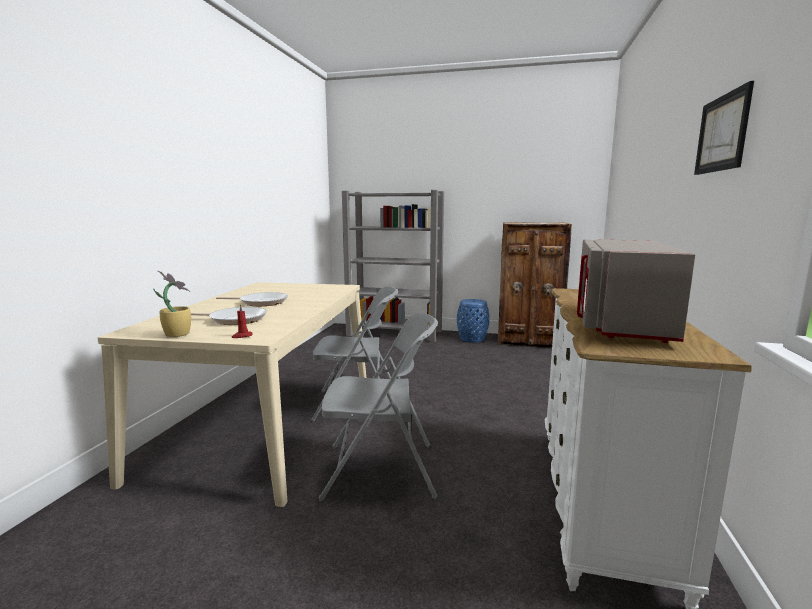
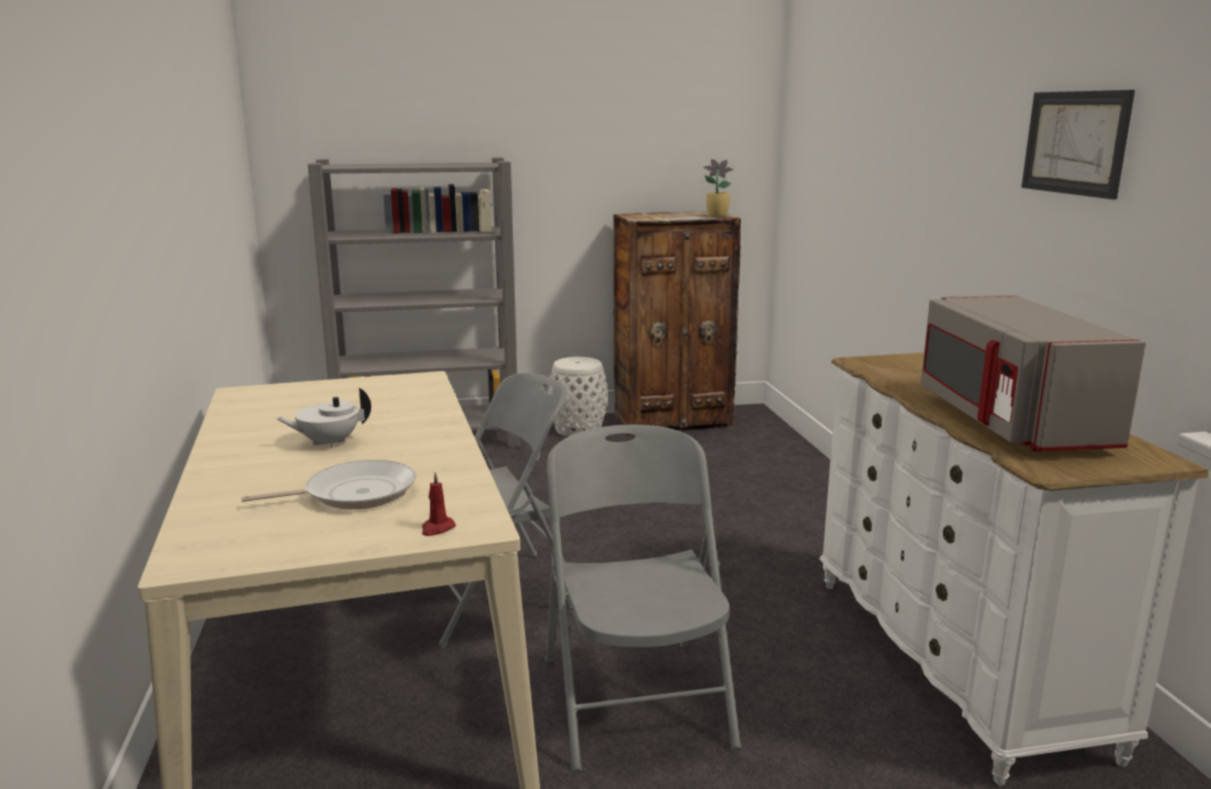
camera: 25 degrees left, 5 degrees up
potted plant [153,271,191,337] -> potted plant moved to [703,159,734,217]
frying pan [216,292,288,306] -> white teapot [276,388,371,448]
grey chair [319,313,438,502] -> grey chair turned 75 degrees counterclockwise [545,425,742,772]
blue stool [457,299,490,342] -> white stool [548,357,608,437]

